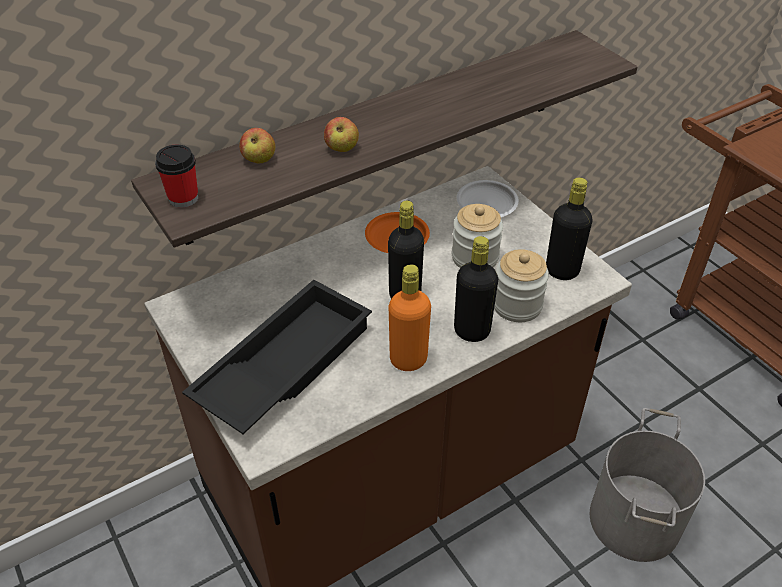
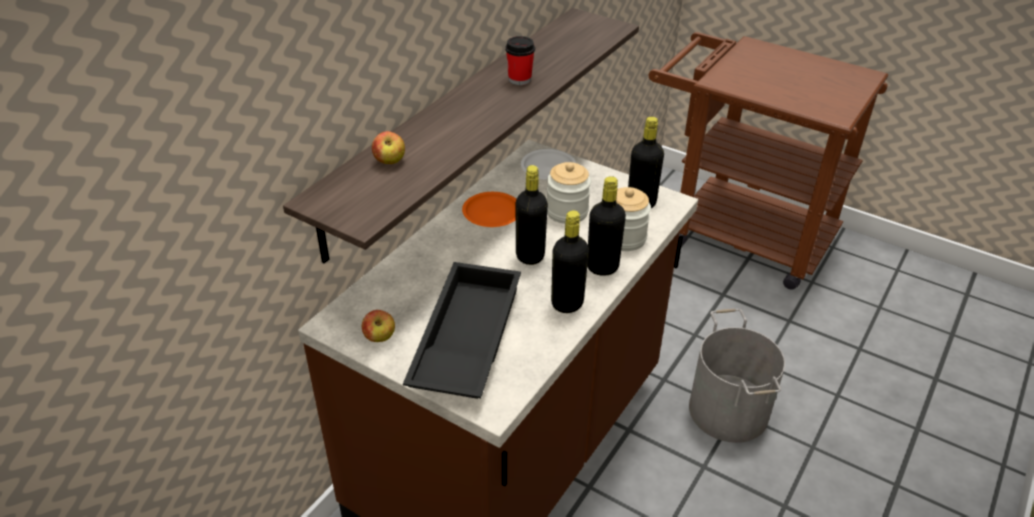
camera: 25 degrees left, 5 degrees down
cup [155,145,198,208] -> cup moved to [505,36,535,85]
apple [324,117,359,152] -> apple moved to [362,310,395,342]
orange bottle [389,264,431,371] -> black bottle [551,211,589,313]

